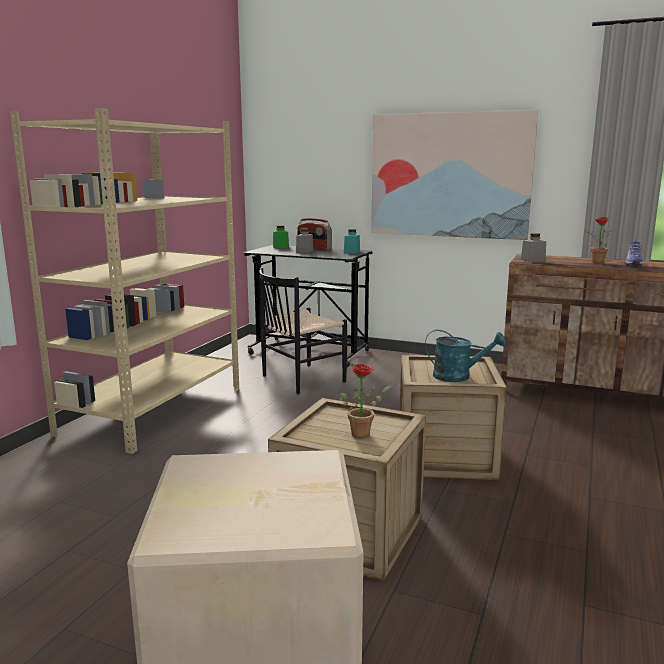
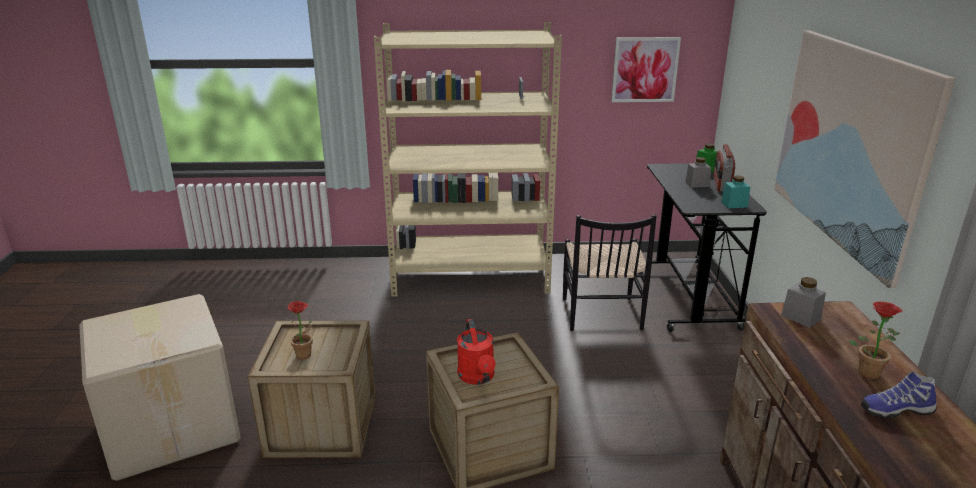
camera: 65 degrees right, 10 degrees up
black chair [259,268,347,394] -> black chair turned 120 degrees counterclockwise [563,215,656,331]
turquoise watering can [425,329,507,382] -> red watering can [457,319,496,385]
none -> picture [611,37,681,102]

